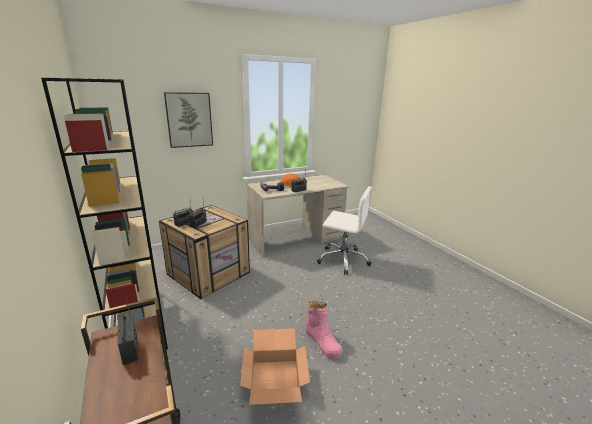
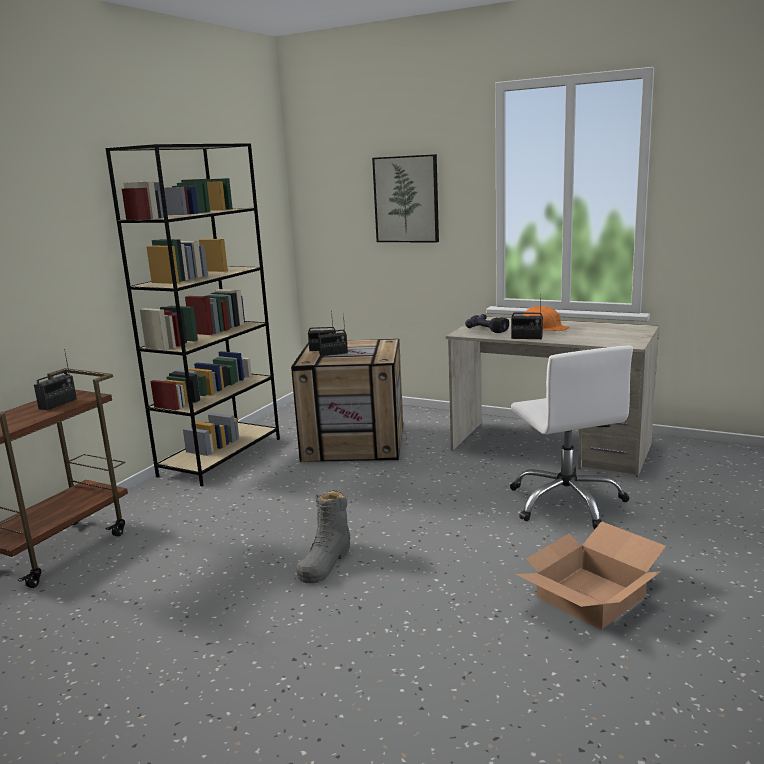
camera: 55 degrees right, 5 degrees down
cardboard box [240,329,310,405] -> cardboard box moved to [515,521,666,630]
pink boot [306,301,343,359] -> grey boot [296,490,351,583]

